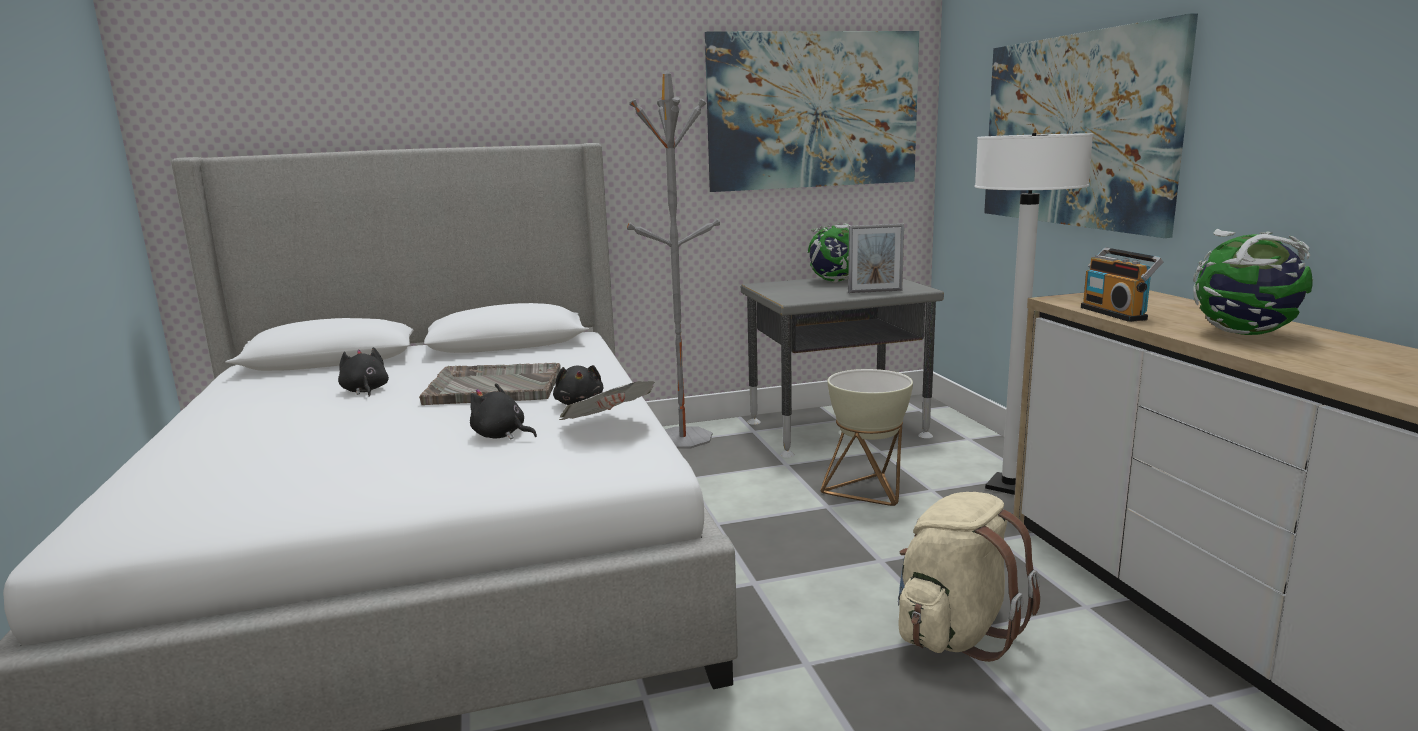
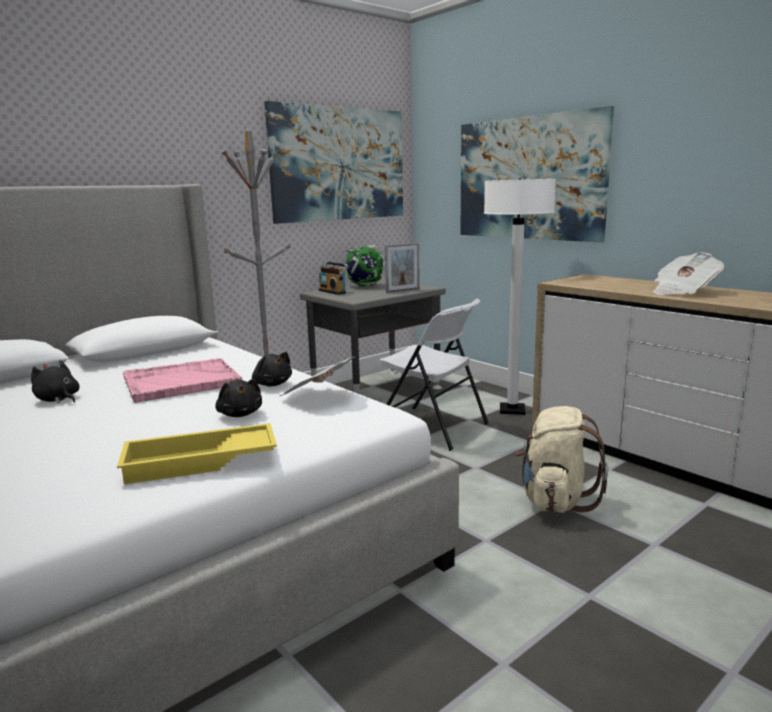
camera: 25 degrees left, 0 degrees up
grey tray [419,363,561,405] -> pink tray [123,358,242,403]
black plush toy [470,383,537,440] -> black plush toy turned 120 degrees counterclockwise [215,379,262,417]
planter [820,369,913,506] -> white chair [379,299,489,451]
radio [1081,247,1163,322] -> radio moved to [319,261,349,295]
globe [1193,229,1313,335] -> newspaper [653,252,724,295]
none -> yellow tray [117,423,277,484]

